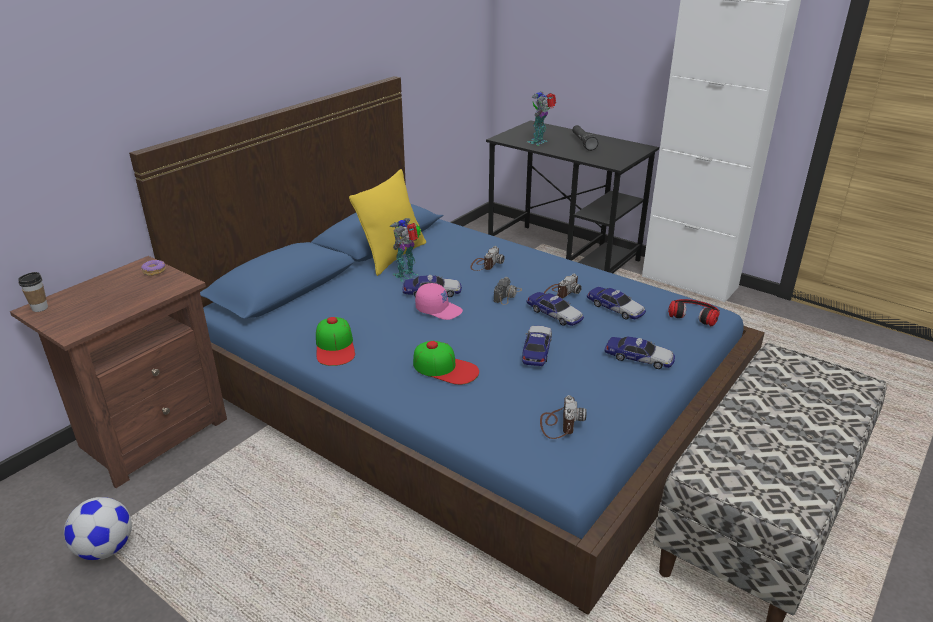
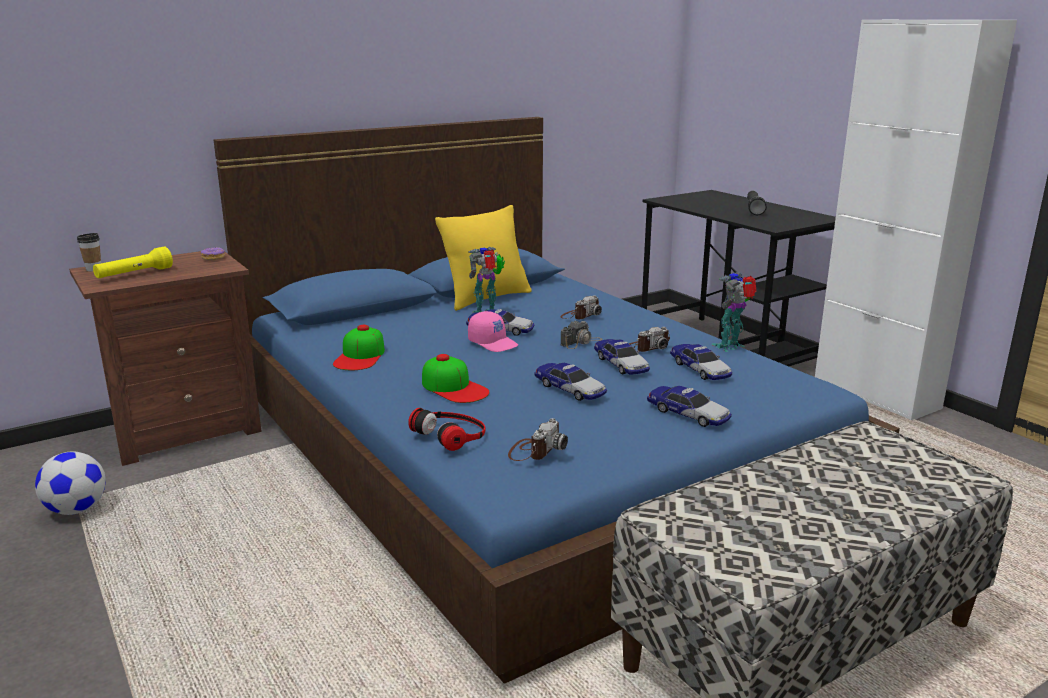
camera: 20 degrees right, 10 degrees down
toy car [522,326,552,366] -> toy car turned 105 degrees clockwise [534,363,607,401]
toy robot [527,91,556,146] -> toy robot moved to [711,272,757,352]
headphones [668,299,720,326] -> headphones moved to [408,408,485,451]
none -> yellow flashlight [93,246,173,278]

